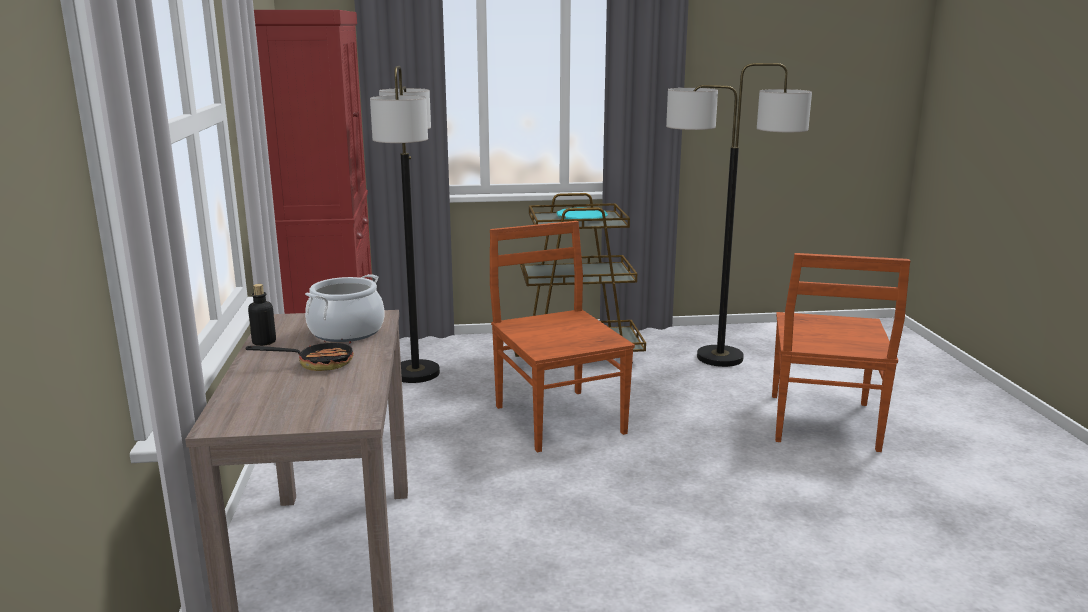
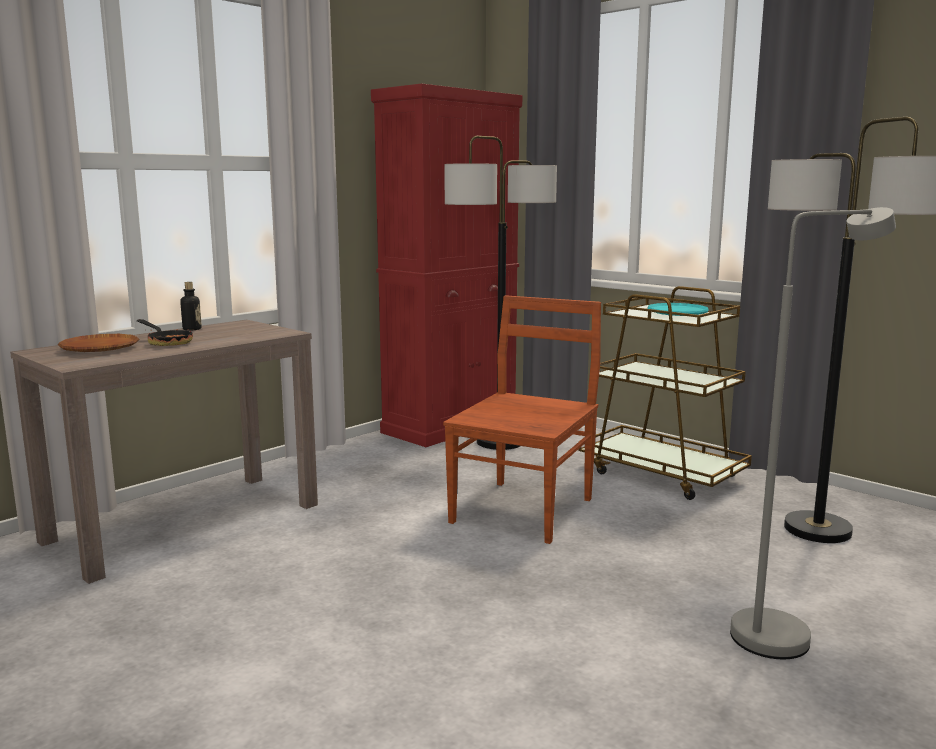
camera: 50 degrees right, 5 degrees down
cooking pot [305,274,385,342] -> none
brown chair [772,253,910,452] -> grey floor lamp [730,207,896,659]
none -> brown plate [58,334,139,352]

